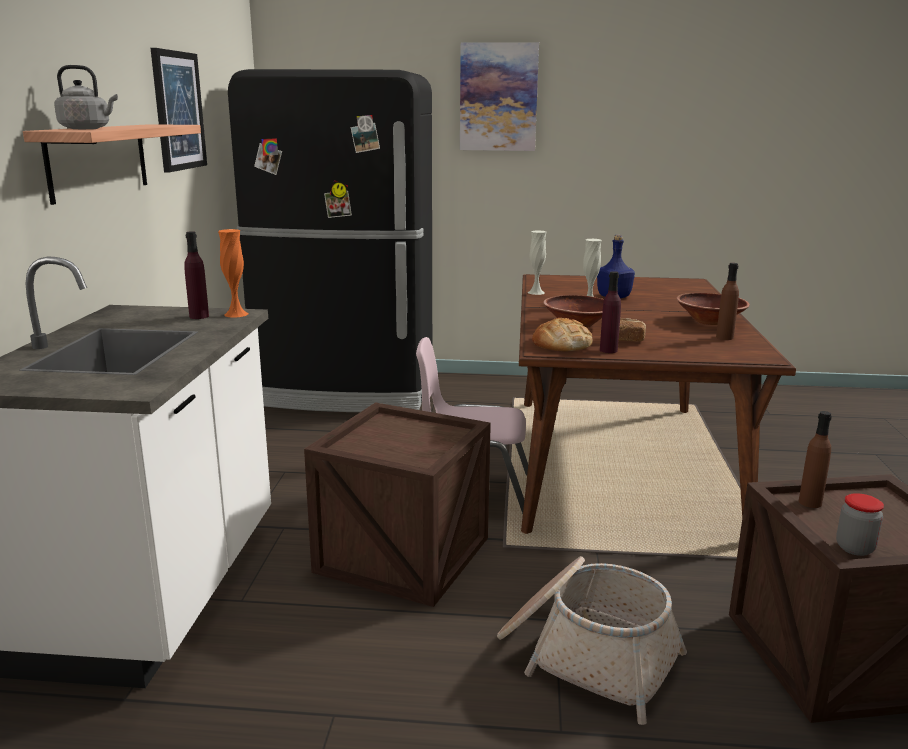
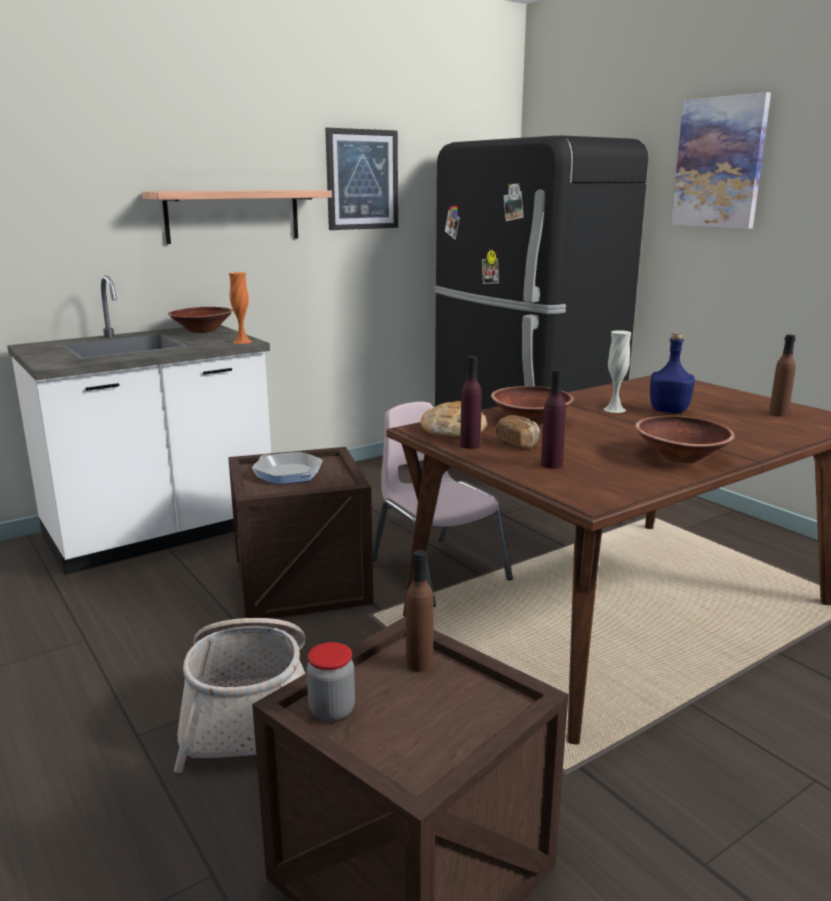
camera: 50 degrees right, 0 degrees up
grey kettle [54,65,118,129] -> none
purple bottle [184,231,209,319] -> purple bottle moved to [541,369,566,469]
white vase [527,231,546,295] -> none
brown bottle [716,263,739,340] -> brown bottle moved to [769,335,796,417]
none -> brown bowl [168,307,233,333]
none -> frying pan [252,452,323,485]

